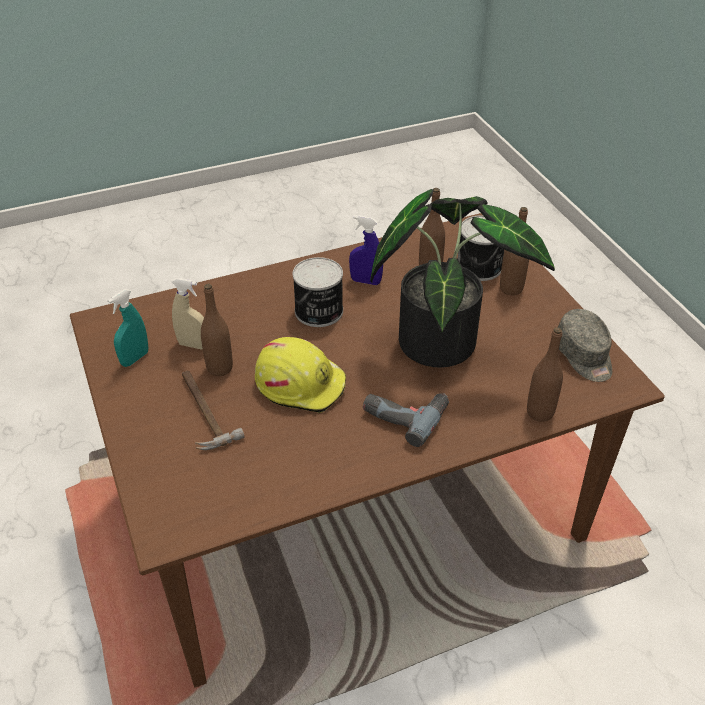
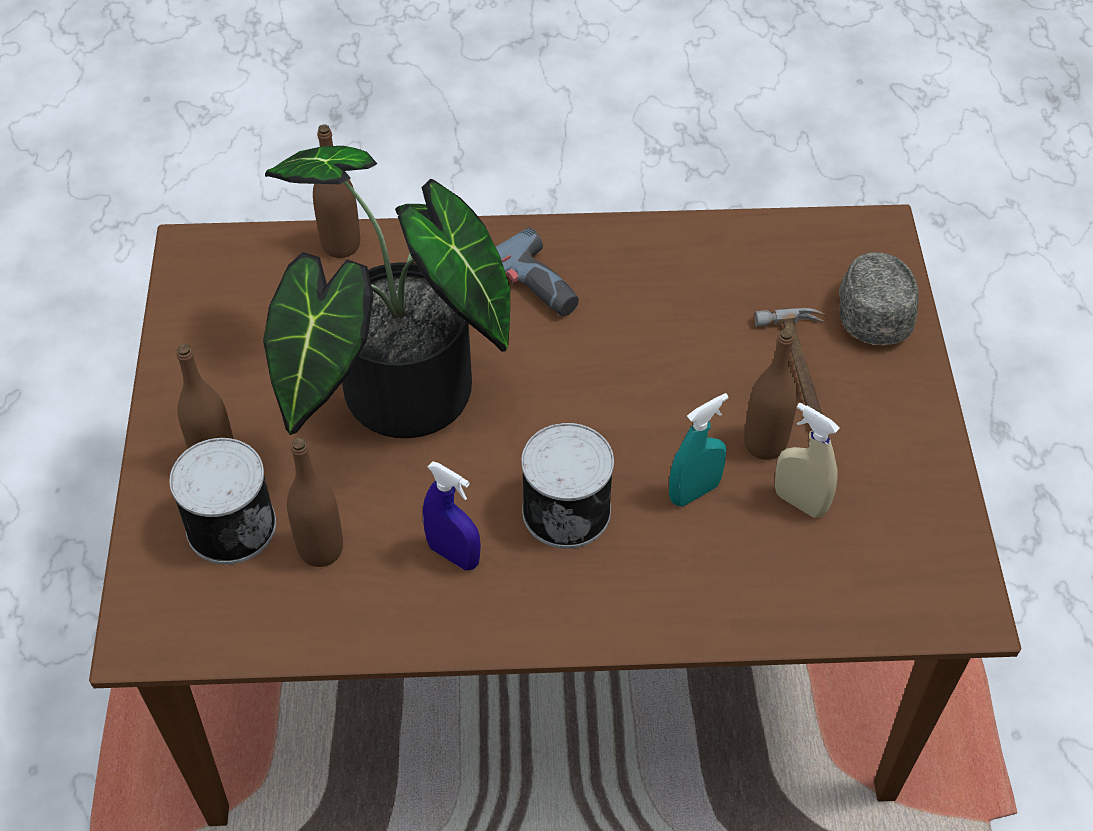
camera: 160 degrees left, 10 degrees up
turquoise spray bottle [108,289,148,367] -> turquoise spray bottle moved to [669,393,729,507]
yellow hard hat [255,337,346,413] -> none
grey cap [558,309,612,382] -> grey cap moved to [839,252,919,345]

